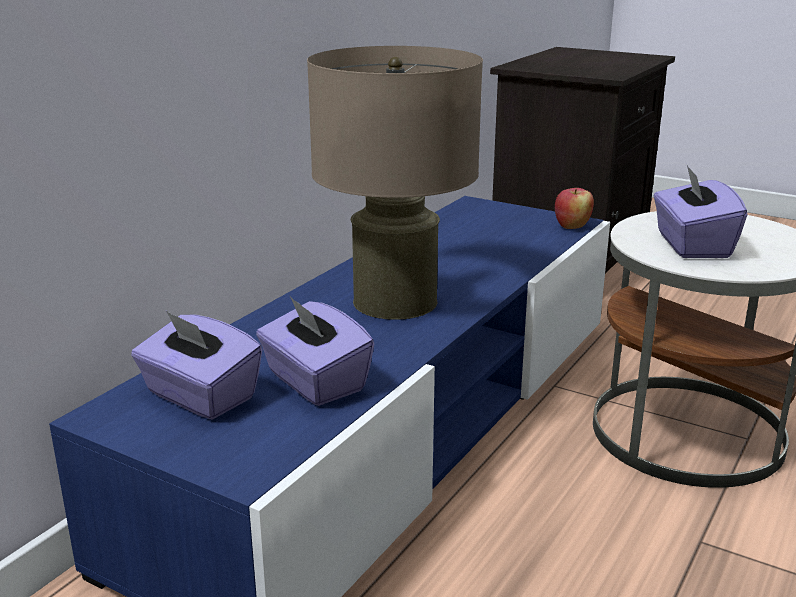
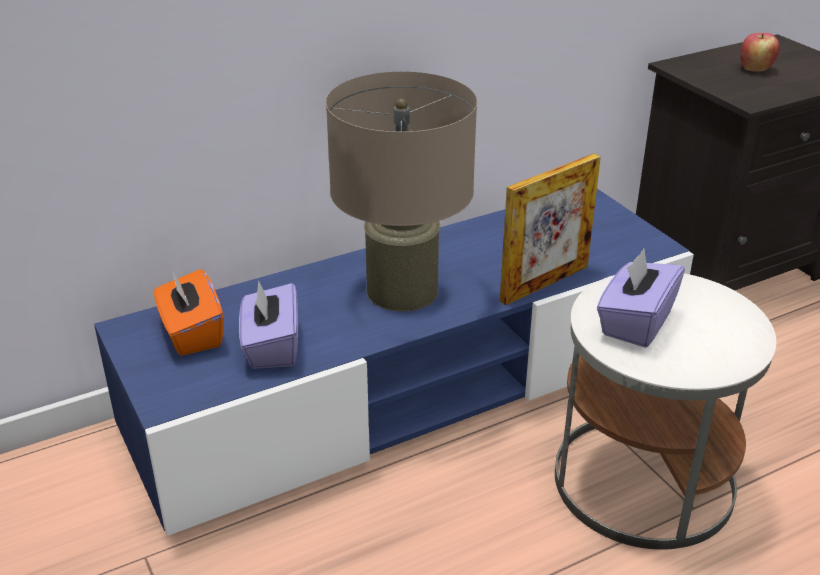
camera: 30 degrees right, 10 degrees up
purple tissue box [131,311,263,420] -> orange tissue box [154,269,224,356]
apple [555,188,594,229] -> apple moved to [740,33,780,72]
none -> picture frame [500,153,601,305]

